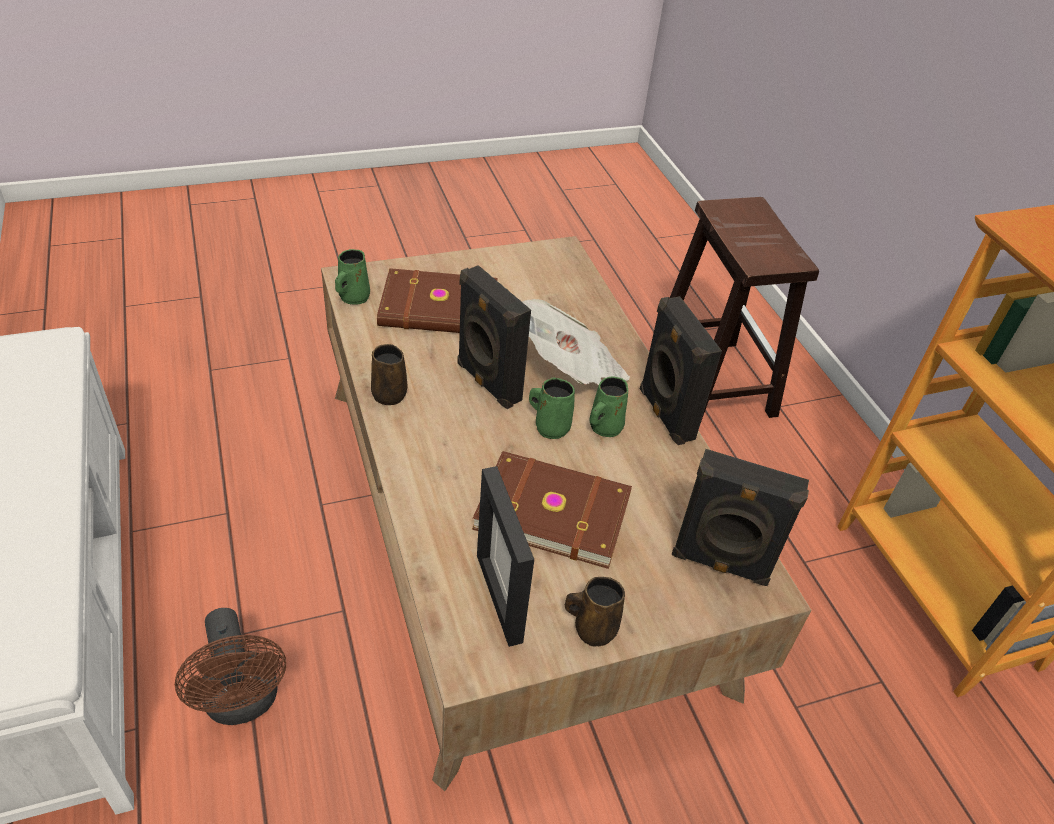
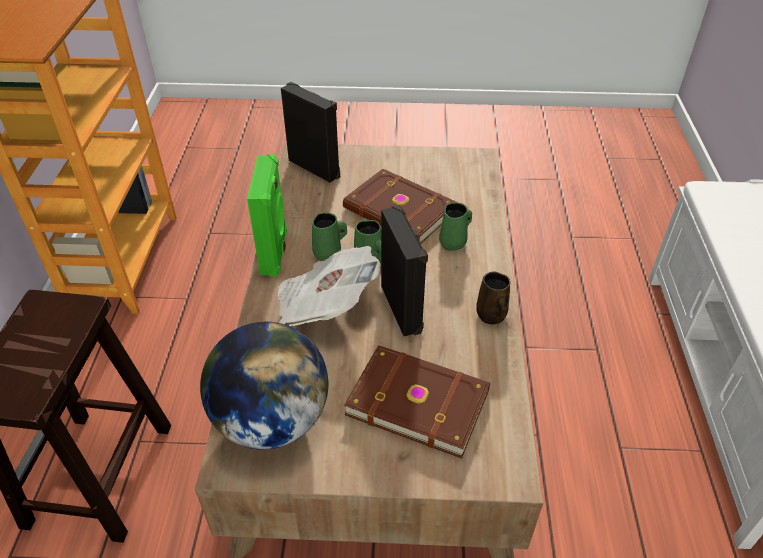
camera: 155 degrees left, 0 degrees up
brown fan [175,608,286,725] -> none
green mug [335,249,370,305] -> green mug moved to [439,202,472,251]
picture frame [477,466,534,647] -> none
brown mug [565,577,625,647] -> none
black speaker [640,296,722,445] -> green speaker [247,154,287,277]
none -> globe [200,322,328,450]

